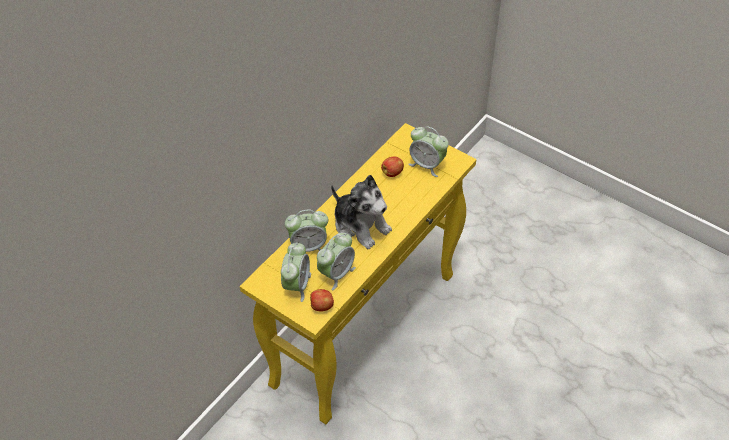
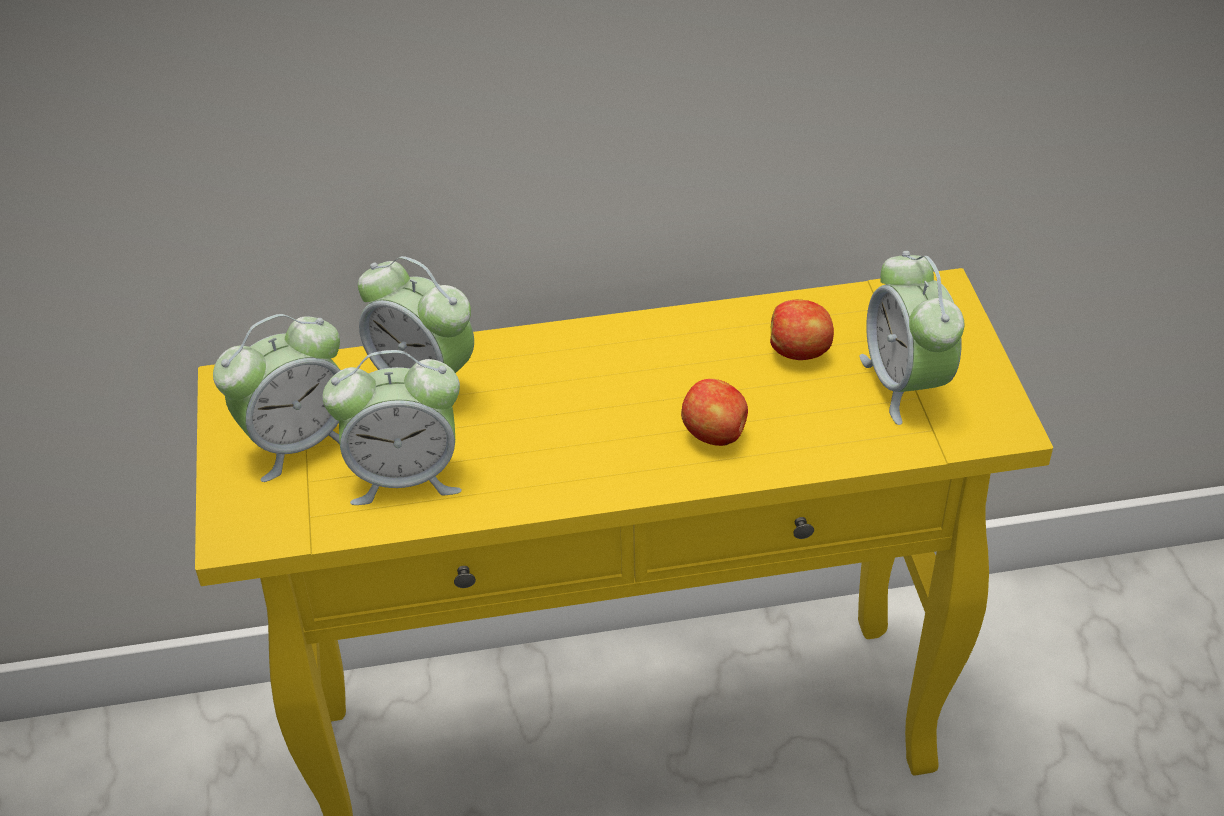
camera: 45 degrees right, 5 degrees down
apple [310,289,334,312] -> apple moved to [681,379,748,446]
plush toy [331,175,392,249] -> none

